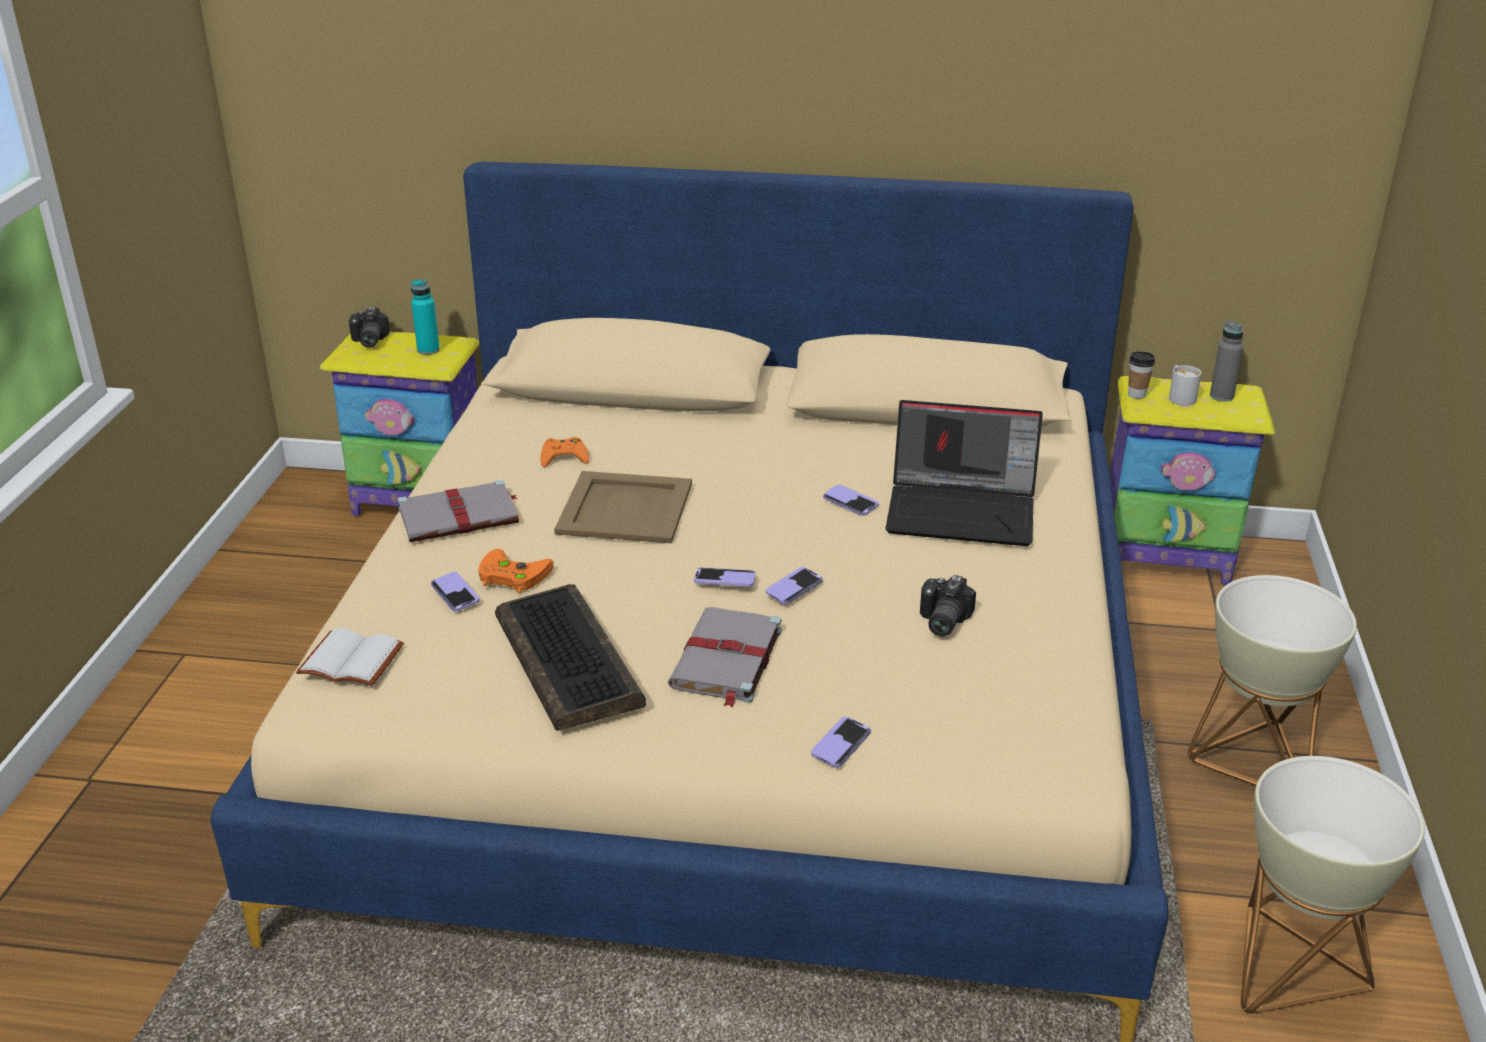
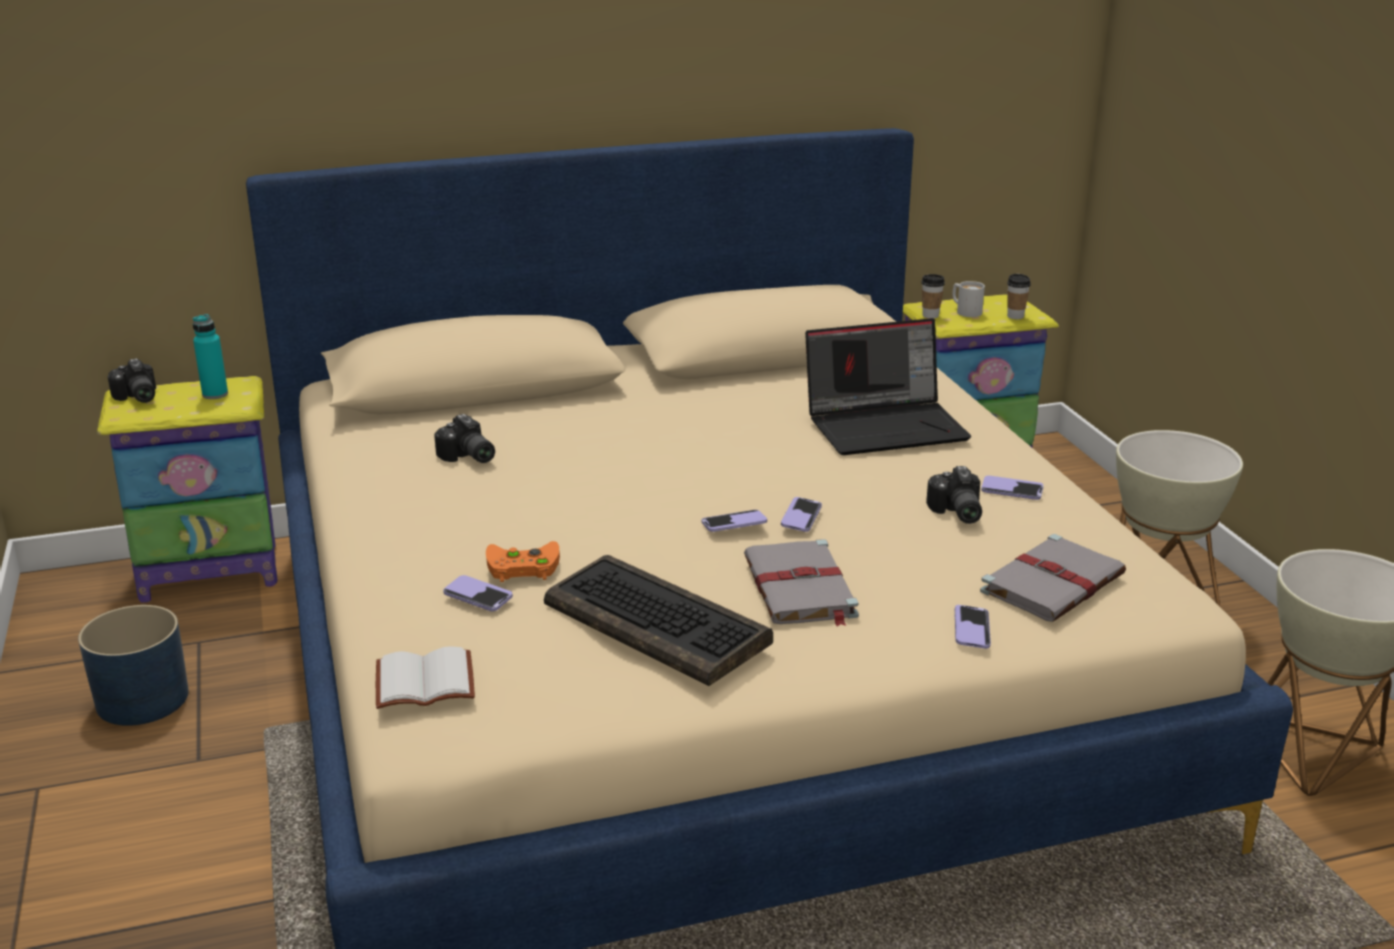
camera: 25 degrees left, 5 degrees down
grey book [397,480,519,542] -> grey book moved to [980,534,1126,622]
orange game controller [540,437,589,468] -> camera [434,414,495,463]
beige tray [554,471,692,543] -> none
phone [823,485,879,516] -> phone moved to [981,476,1044,500]
grey bottle [1210,320,1244,402] -> none
none -> blue planter [78,605,189,726]
none -> cup [1007,274,1031,319]

